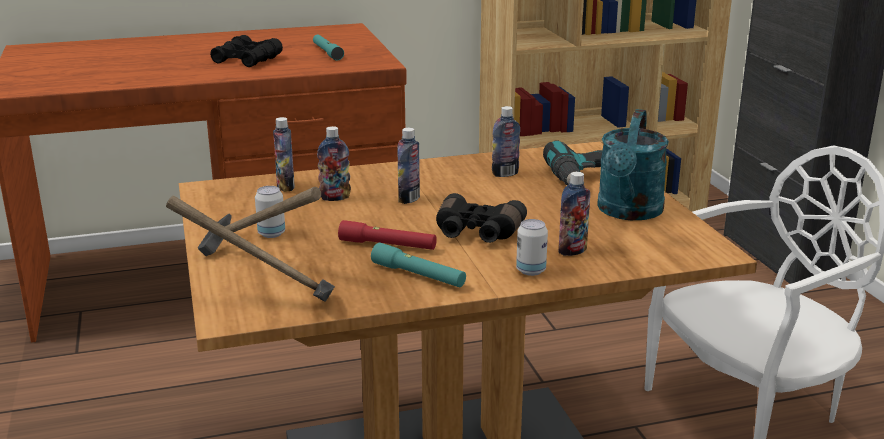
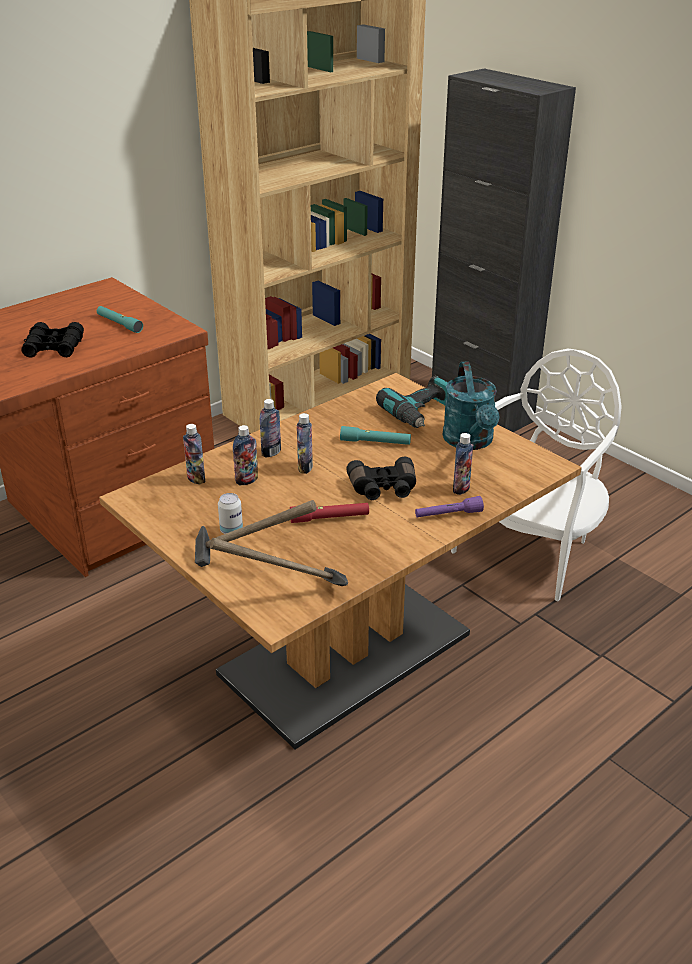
camera: 25 degrees left, 10 degrees up
turquoise flashlight [371,243,466,287] -> turquoise flashlight moved to [340,426,411,445]
bottle [492,106,520,177] -> bottle moved to [260,399,281,458]
can [516,219,548,276] -> purple flashlight [415,496,484,517]

